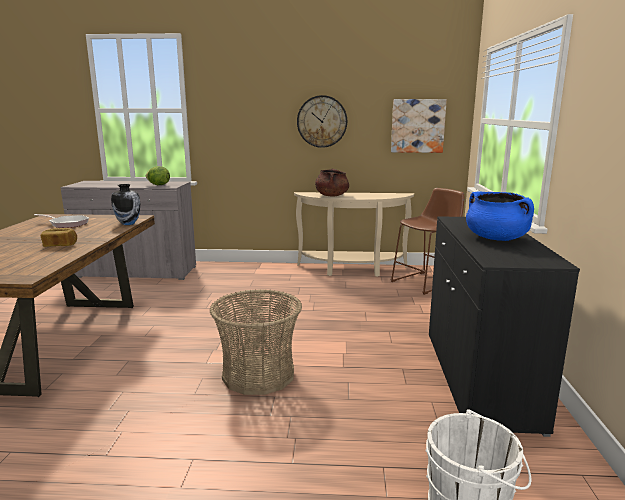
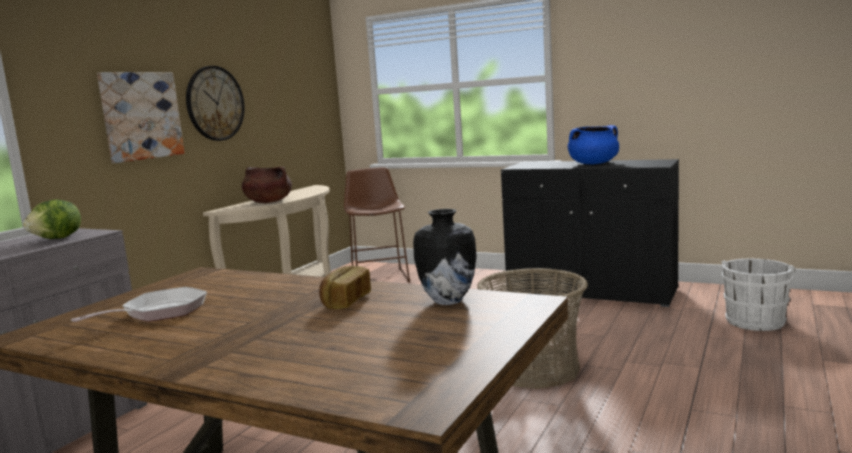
camera: 65 degrees left, 5 degrees down
vase [111,184,140,225] -> vase moved to [413,209,477,305]
picture [391,99,447,153] -> picture moved to [97,72,185,163]

